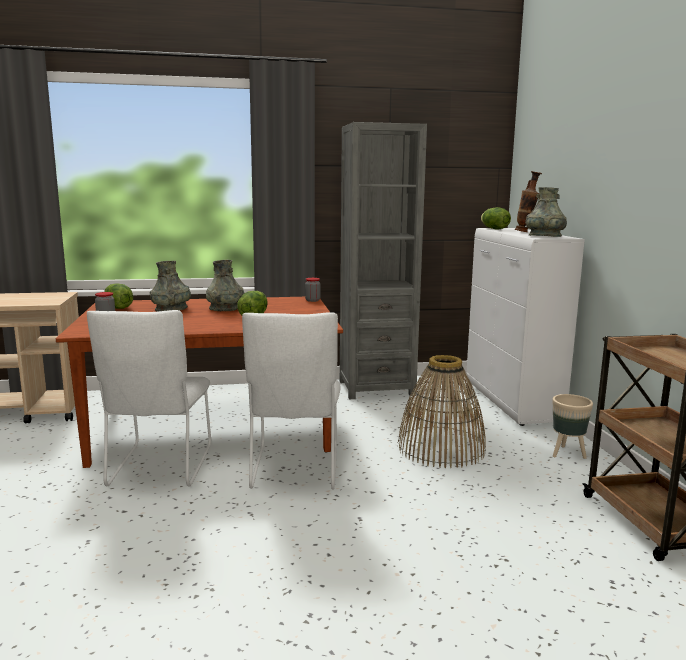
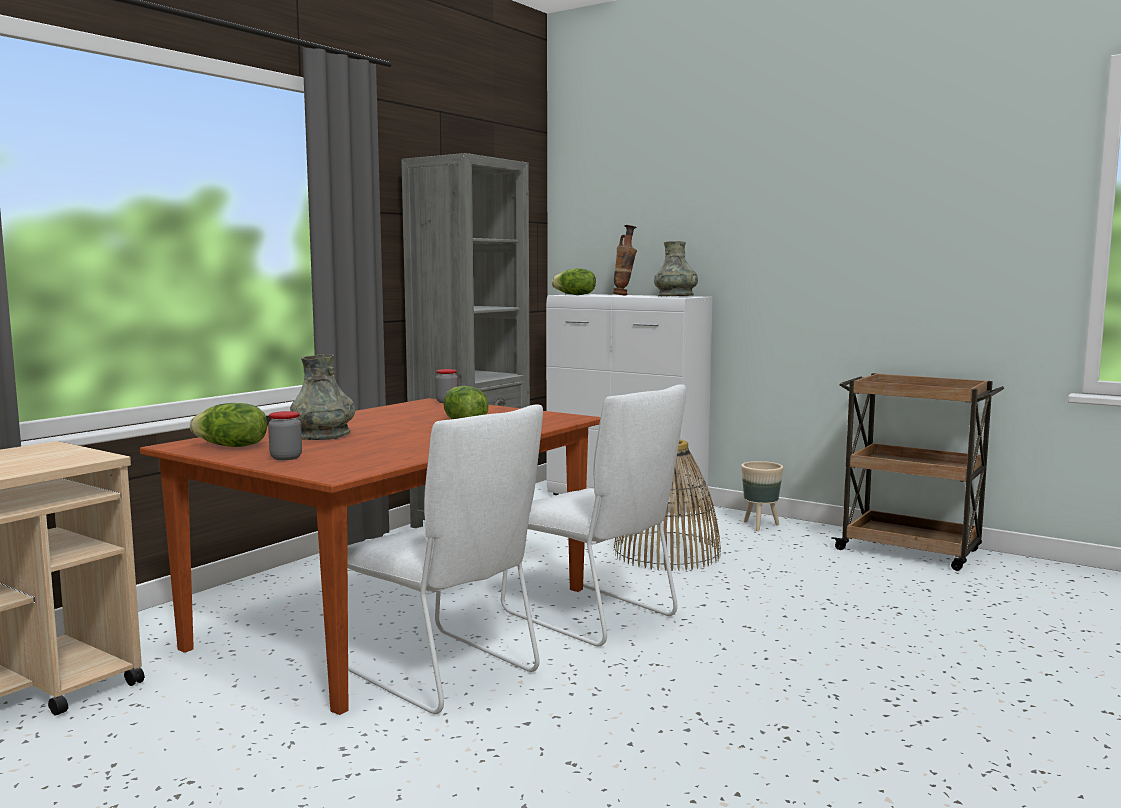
camera: 45 degrees left, 5 degrees down
grey vase [206,260,244,311] -> none

